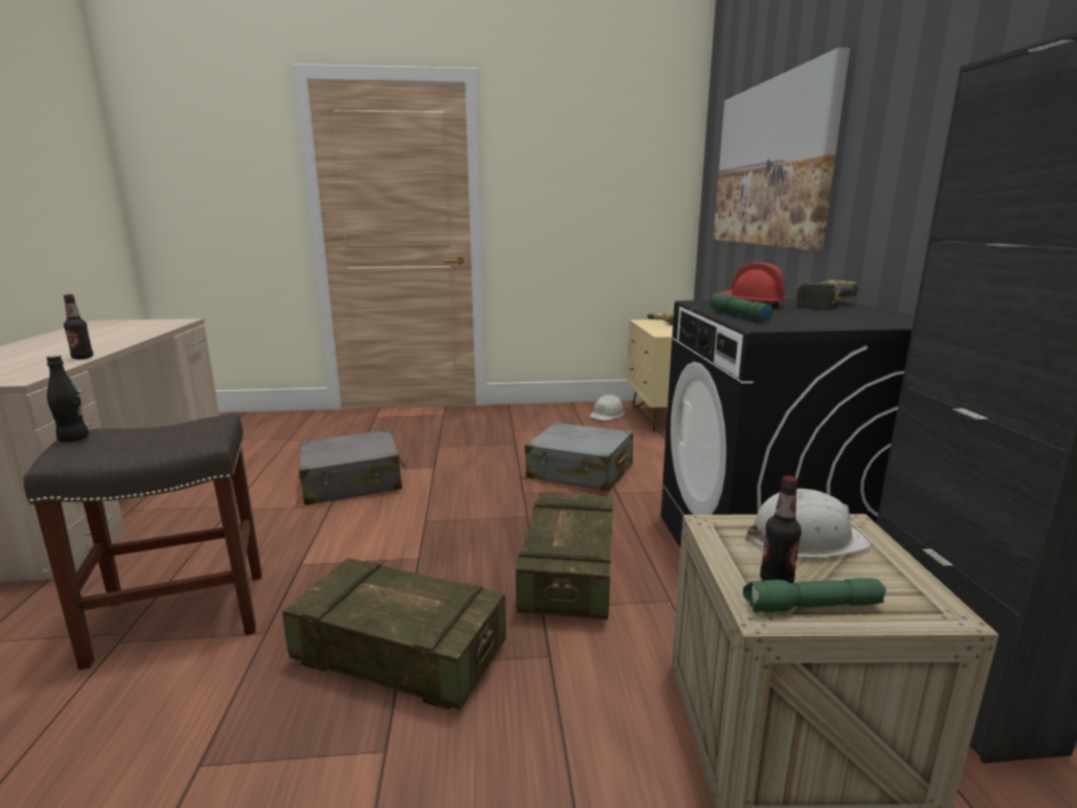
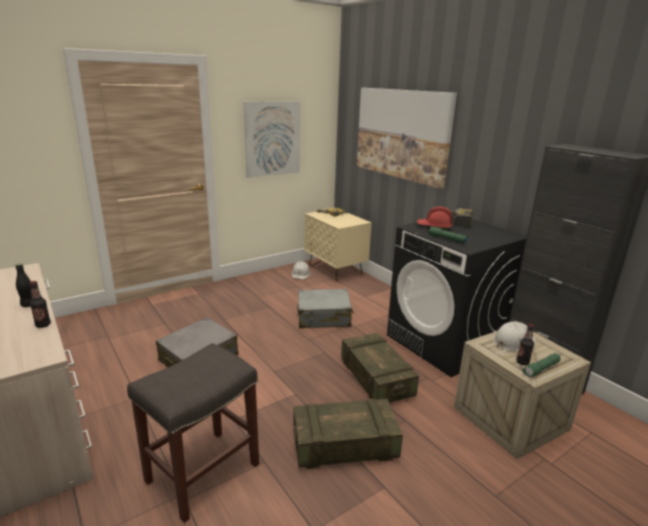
camera: 30 degrees left, 5 degrees up
black bottle [46,355,89,442] -> black bottle moved to [15,264,32,307]
none -> picture [244,101,300,178]

